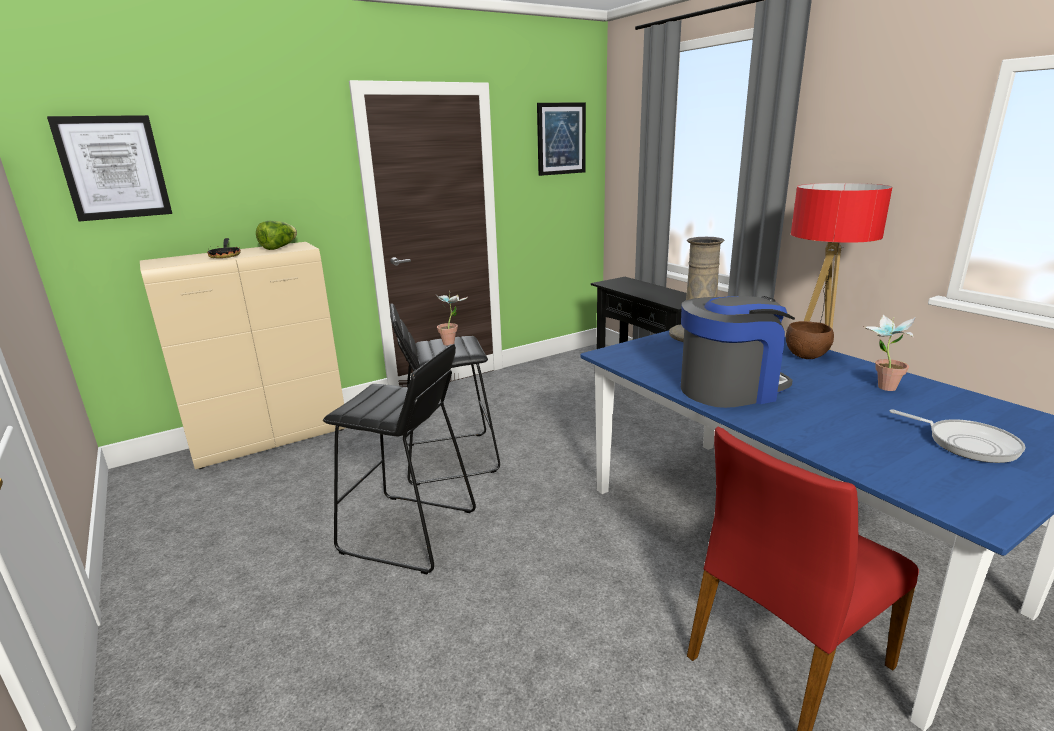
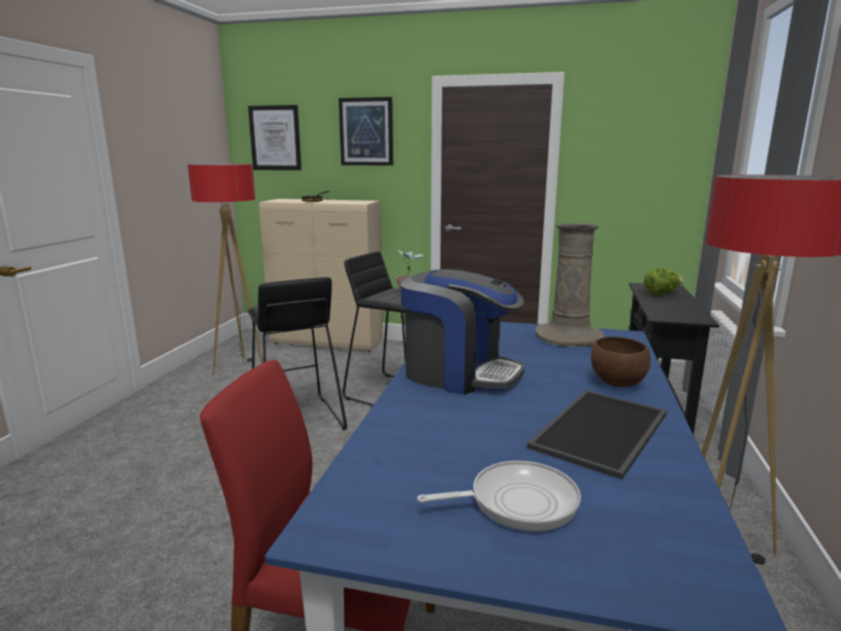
camera: 45 degrees right, 5 degrees down
lettuce [256,221,297,250] -> lettuce moved to [644,268,683,295]
picture [537,103,586,176] -> picture moved to [339,97,393,166]
potted plant [864,315,915,391] -> tray [527,390,667,479]
frying pan [890,409,1025,463] -> frying pan turned 105 degrees counterclockwise [417,461,581,532]
none -> floor lamp [188,164,263,375]

